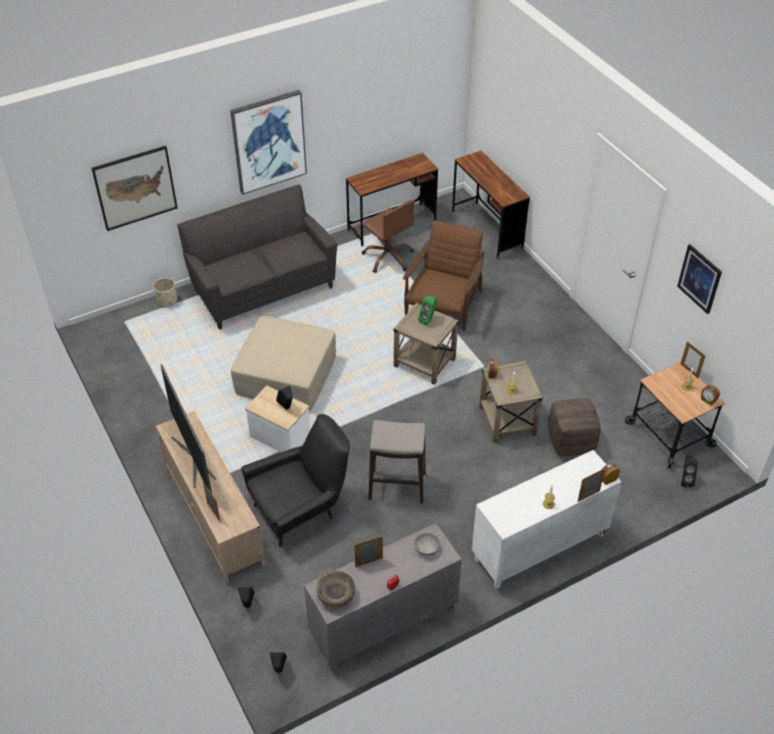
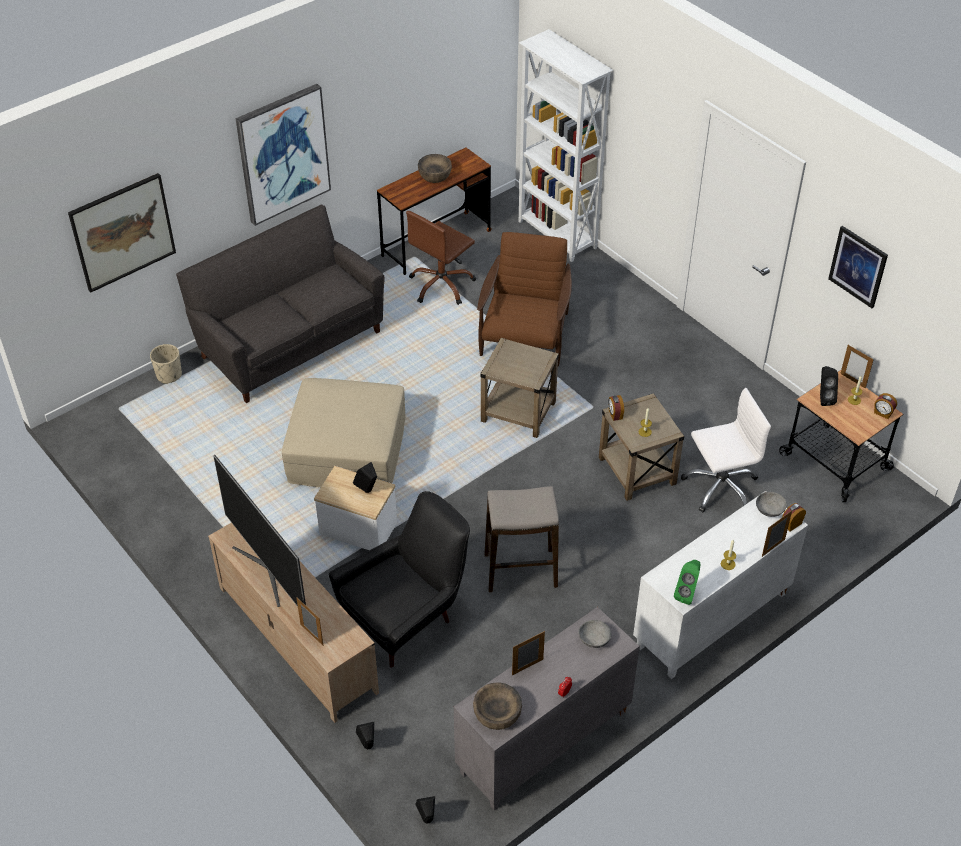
camera: 10 degrees left, 0 degrees up
brown office chair [362,199,415,273] -> brown office chair turned 90 degrees clockwise [406,211,476,305]
green speaker [418,296,437,326] -> green speaker moved to [674,560,701,605]
brown desk [452,151,530,259] -> white bookcase [518,29,613,262]
brown ottoman [548,398,600,456] -> white office chair [681,388,771,512]
black speaker [681,455,698,487] -> black speaker moved to [820,366,838,406]
none -> brown bowl [418,154,452,183]
none -> grey bowl [756,492,787,517]

